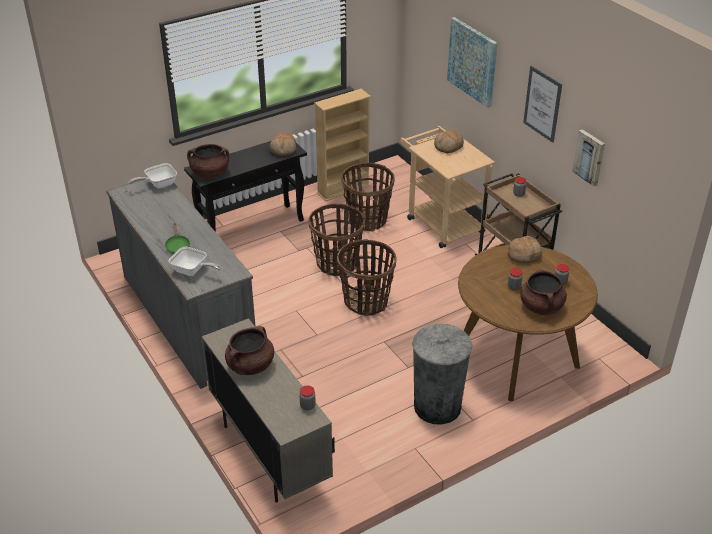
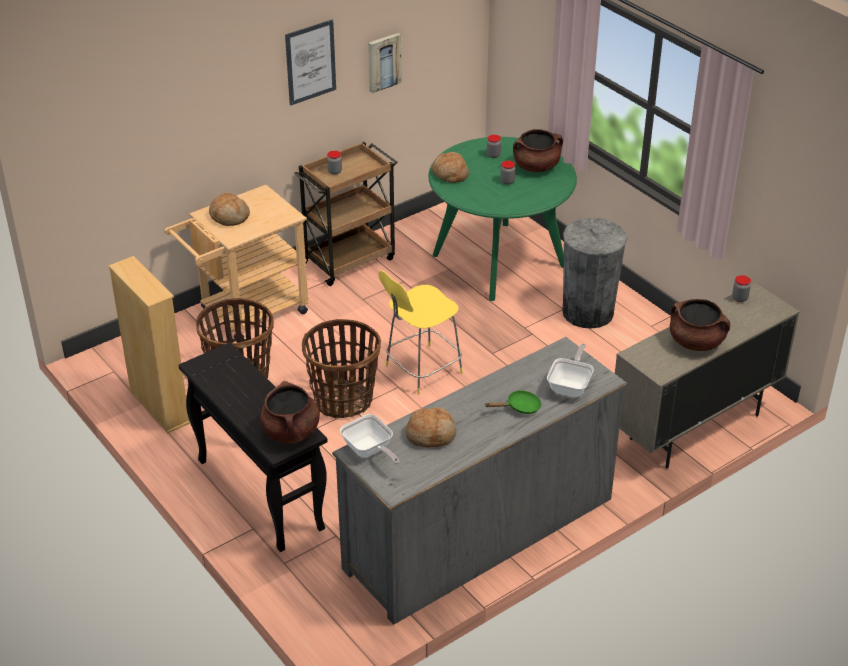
camera: 95 degrees left, 0 degrees up
bread [270,132,296,156] -> bread moved to [406,407,456,447]
basket [337,239,397,316] -> yellow stool [378,271,463,395]
picture [447,17,497,108] -> none
brown dining table [458,245,598,401] -> green dining table [428,137,577,301]

